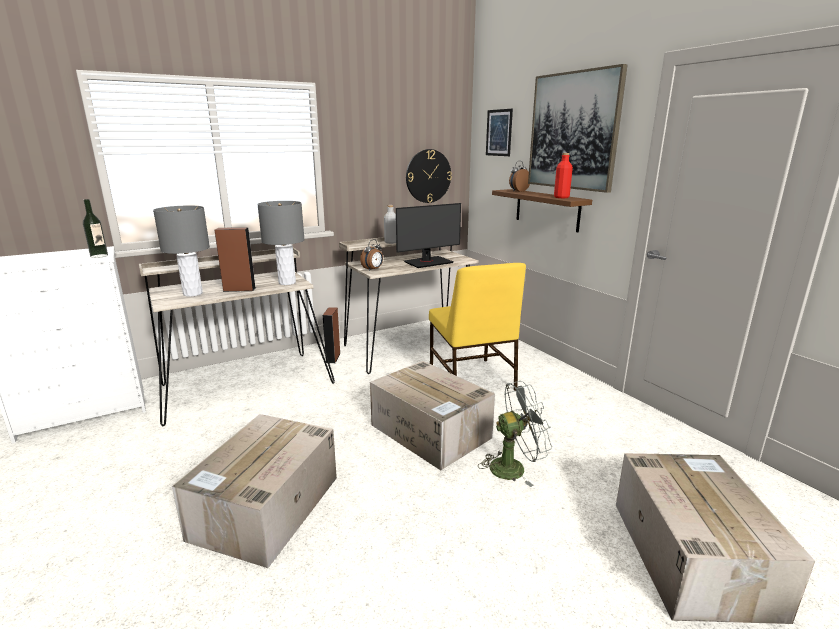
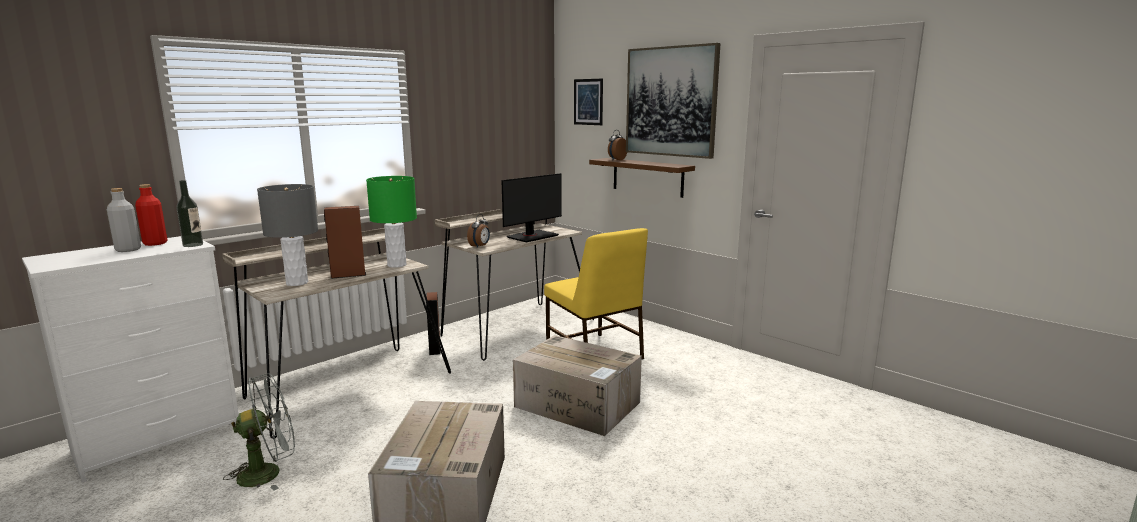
camera: 15 degrees left, 5 degrees down
grey table lamp [257,201,305,285] -> green table lamp [366,176,417,268]
grey bottle [384,205,396,244] -> grey bottle moved to [107,188,141,252]
wall clock [406,149,452,203] -> none
grey fan [478,381,552,487] -> grey fan moved to [223,373,295,491]
red bottle [554,153,573,198] -> red bottle moved to [135,184,167,246]
cardboard box [616,453,815,624] -> none

